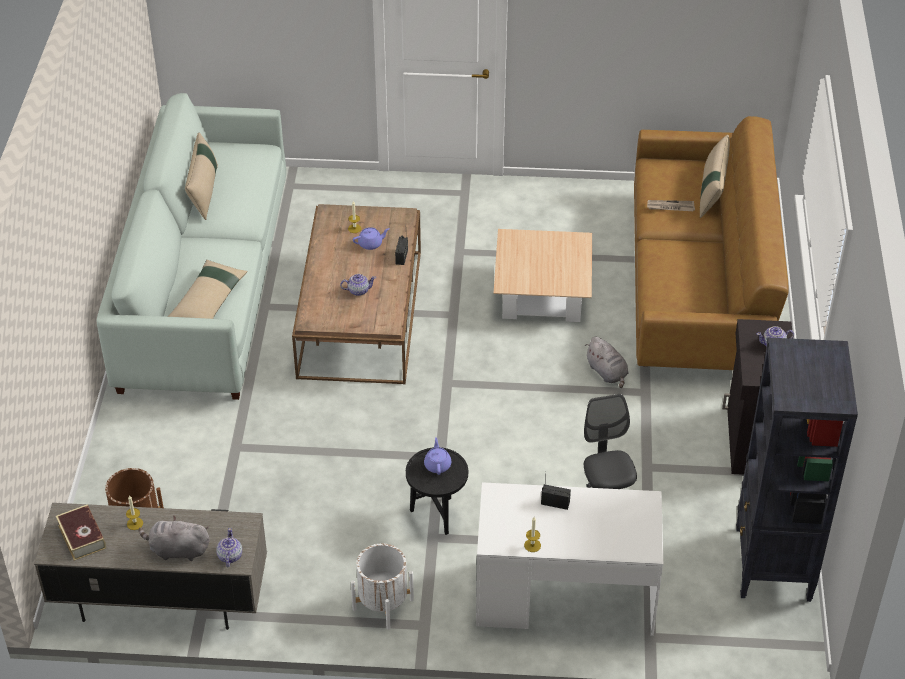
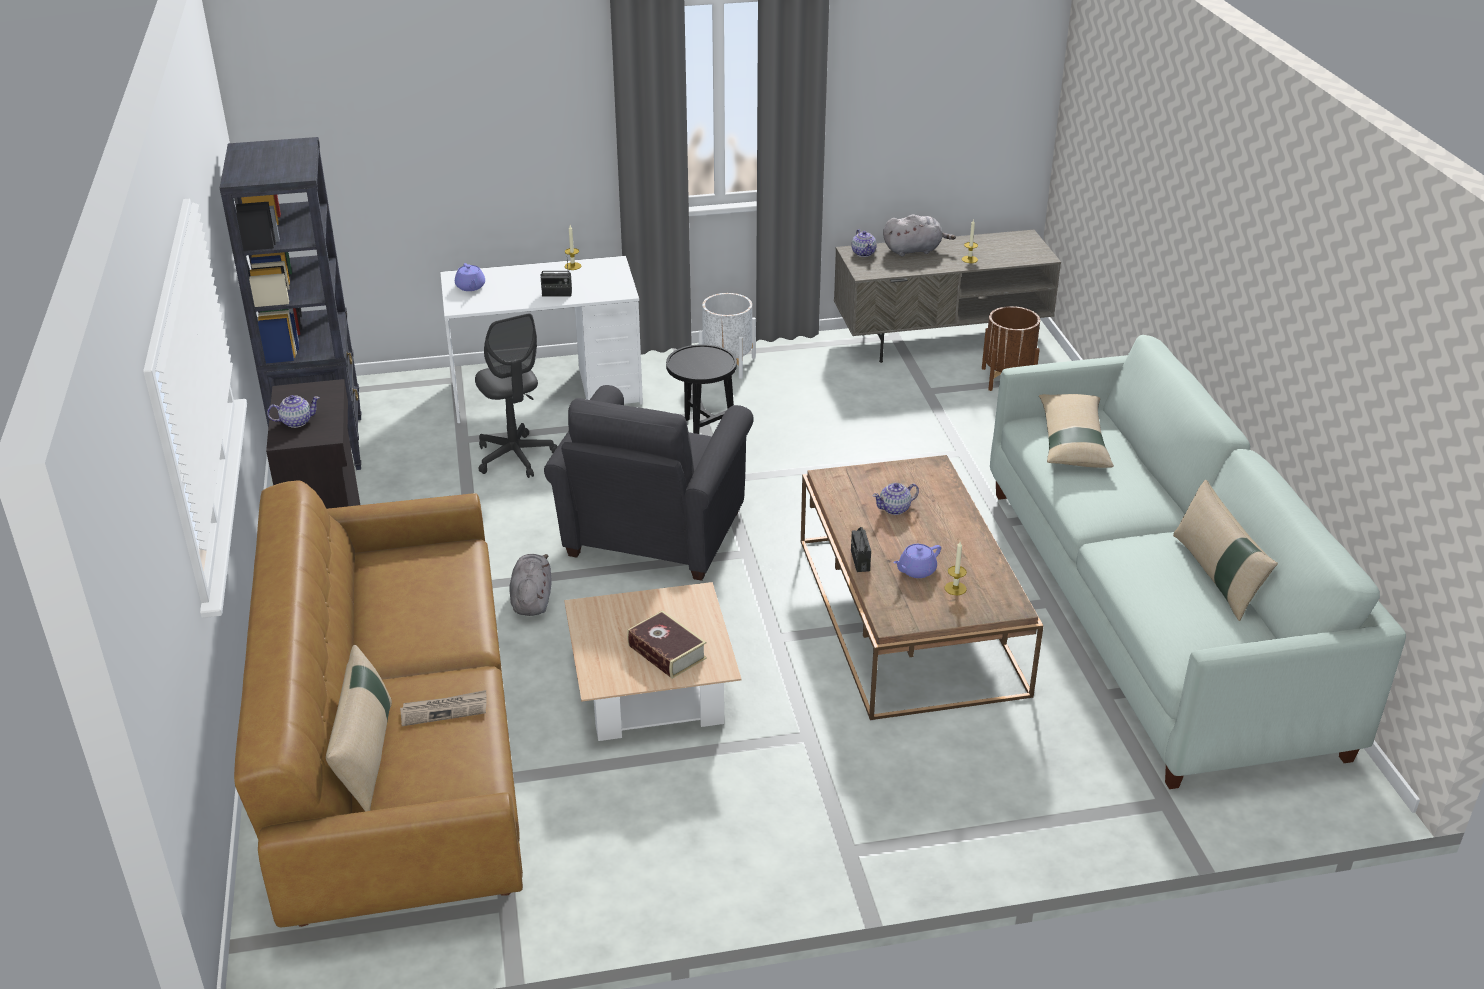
camera: 165 degrees right, 10 degrees down
book [56,504,106,561] -> book moved to [627,610,707,679]
purple teapot [424,437,451,475] -> purple teapot moved to [455,263,485,291]
grey plush toy [585,337,629,388] -> grey plush toy turned 45 degrees clockwise [509,554,552,616]
none -> grey armchair [544,385,754,581]

